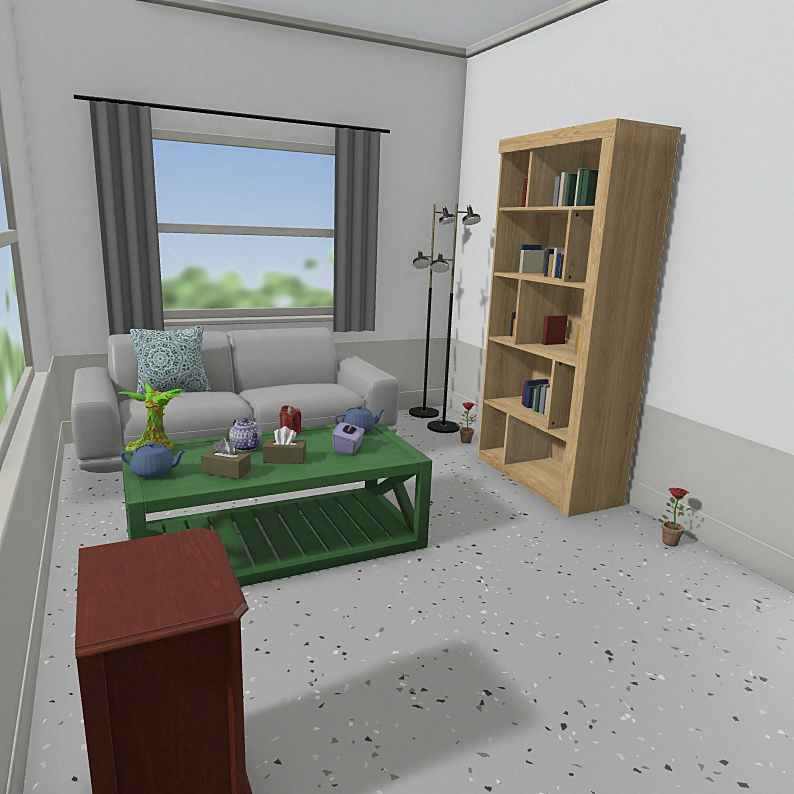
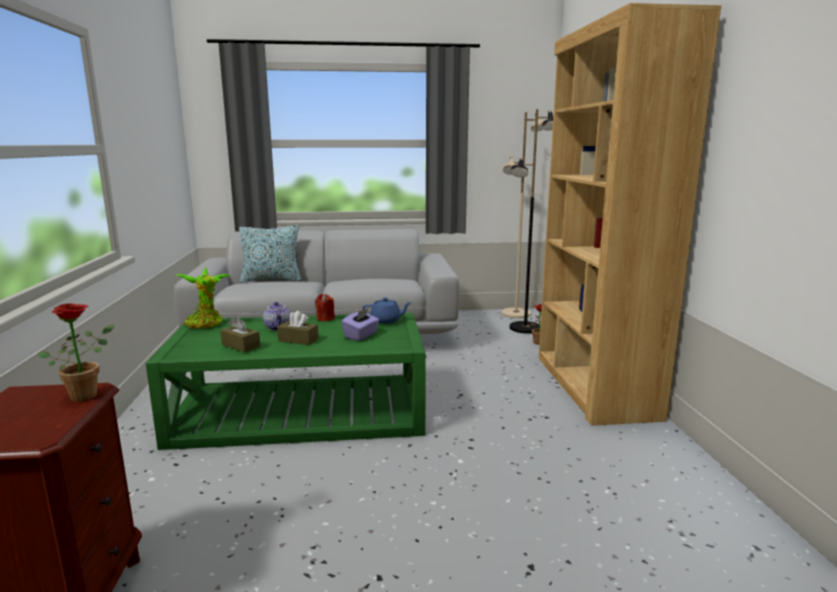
camera: 20 degrees right, 0 degrees up
blue teapot [120,442,187,478] -> none
black floor lamp [409,204,455,418] -> beige floor lamp [502,112,544,318]
potted plant [658,488,691,547] -> potted plant moved to [37,303,114,402]

